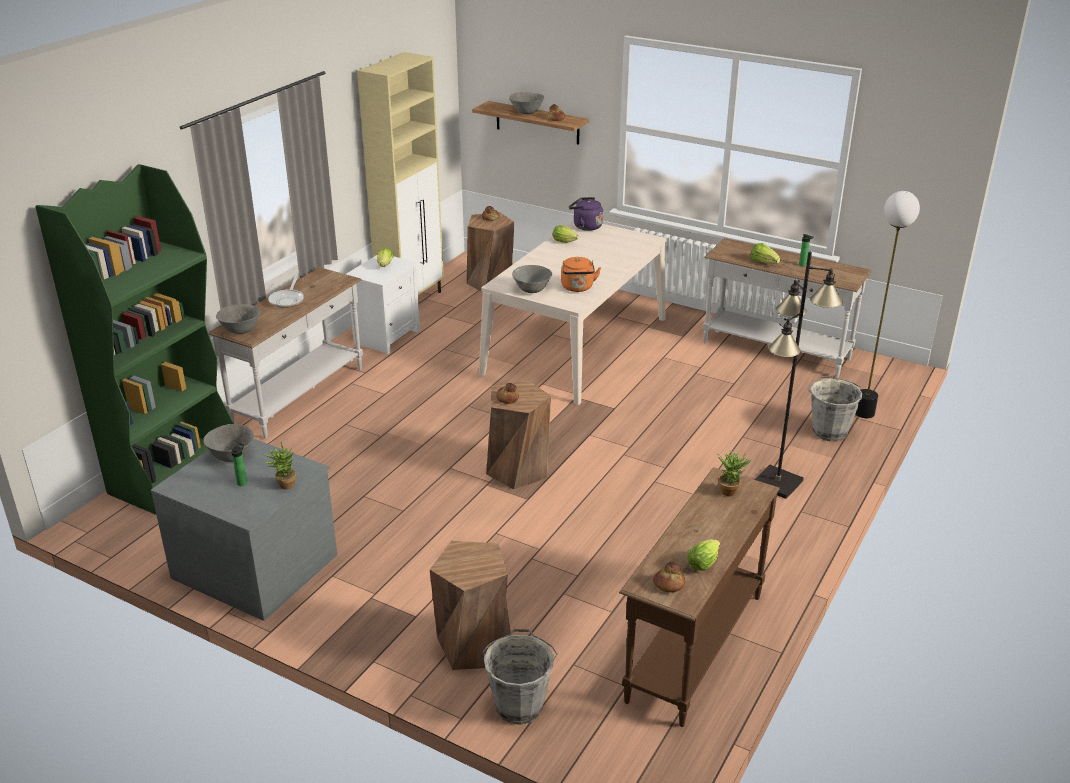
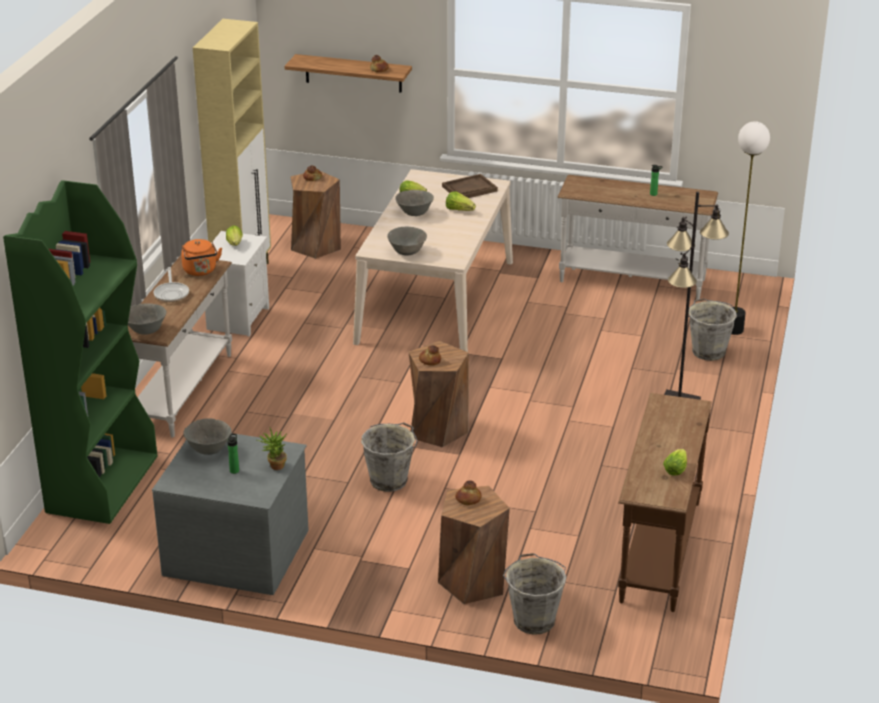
camera: 15 degrees left, 0 degrees up
grey bowl [509,92,544,114] -> grey bowl moved to [395,190,434,216]
orange kettle [561,257,601,292] -> orange kettle moved to [181,239,222,276]
purple kettle [569,197,603,231] -> none
bread [653,562,686,592] -> bread moved to [455,481,482,505]
potted plant [716,450,751,496] -> none
lettuce [751,243,781,264] -> lettuce moved to [446,191,476,211]
none -> grey bucket [361,422,417,492]
none -> brown tray [442,174,498,198]

